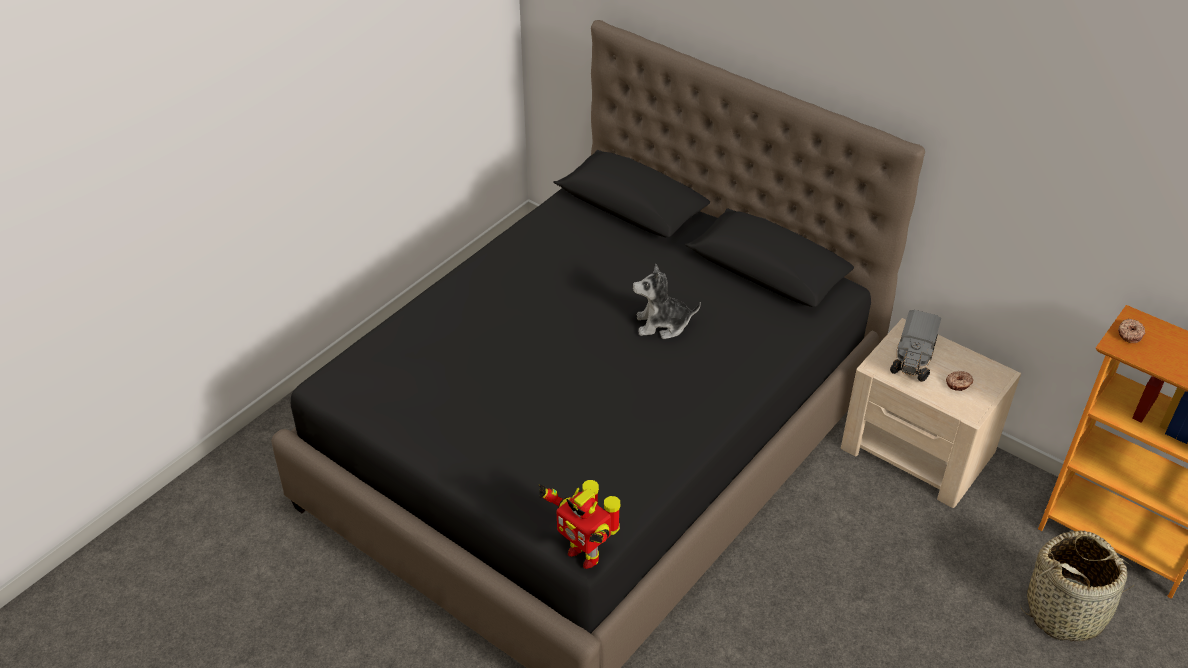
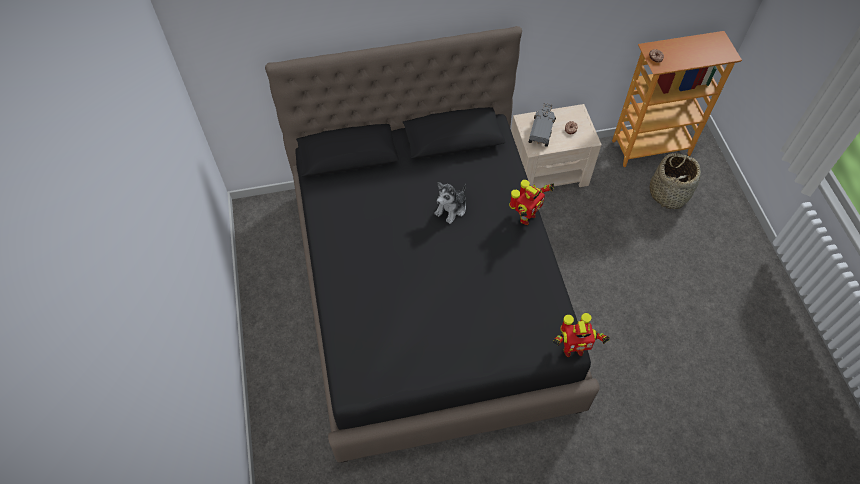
camera: 50 degrees left, 15 degrees up
toy truck [890,310,941,382] -> toy truck turned 135 degrees counterclockwise [529,103,556,147]
none -> toy robot [509,180,554,225]

